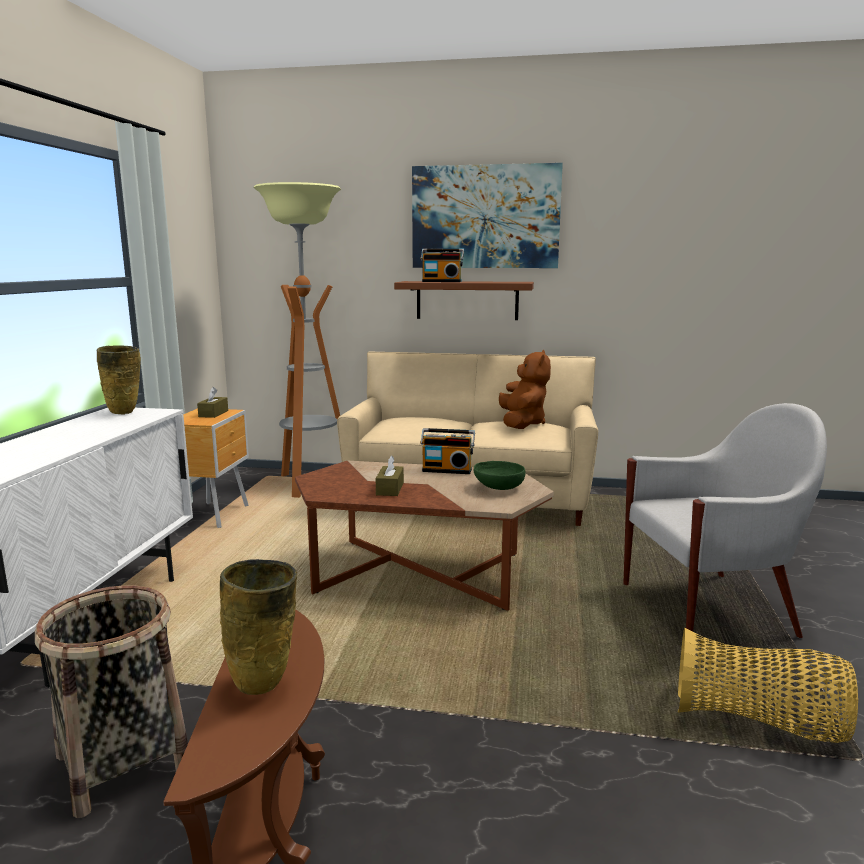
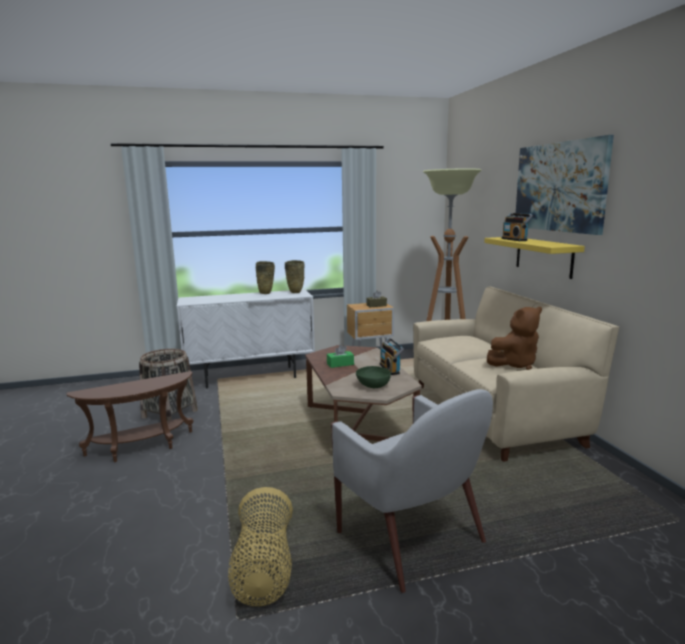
camera: 65 degrees right, 0 degrees up
beige vase [220,559,297,695] -> beige vase moved to [256,261,275,294]
brown tissue box [376,456,404,496] -> green tissue box [327,344,354,368]
brown shelf [394,281,534,320] -> yellow shelf [484,237,585,279]

